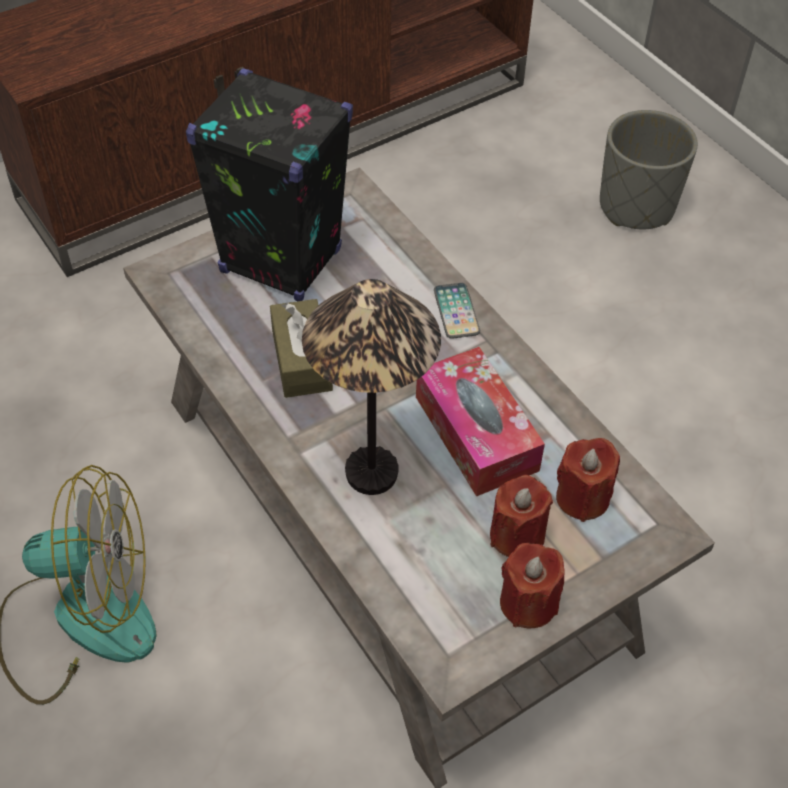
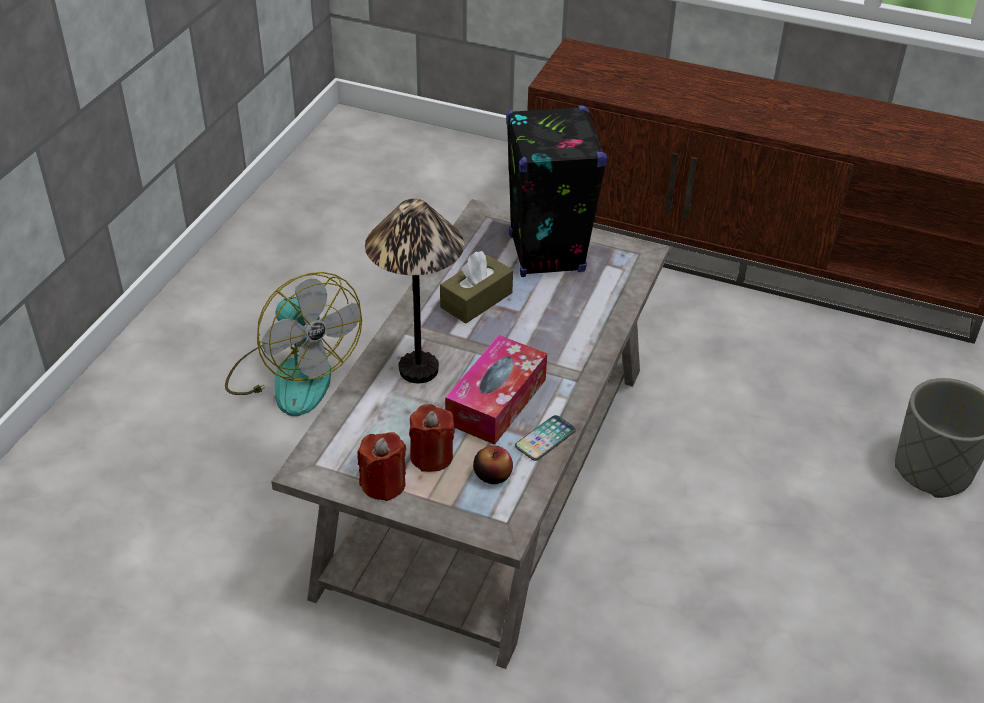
camera: 55 degrees right, 10 degrees down
phone [434,283,480,339] -> phone moved to [515,415,576,461]
red candle [556,438,620,522] -> apple [473,445,513,484]

